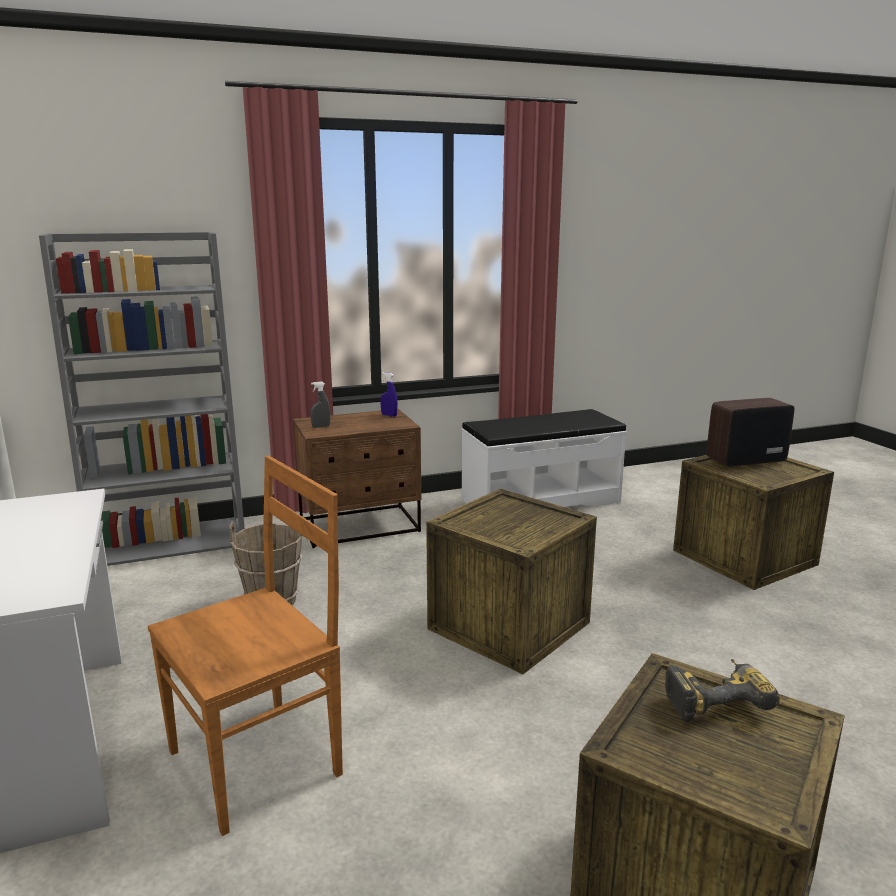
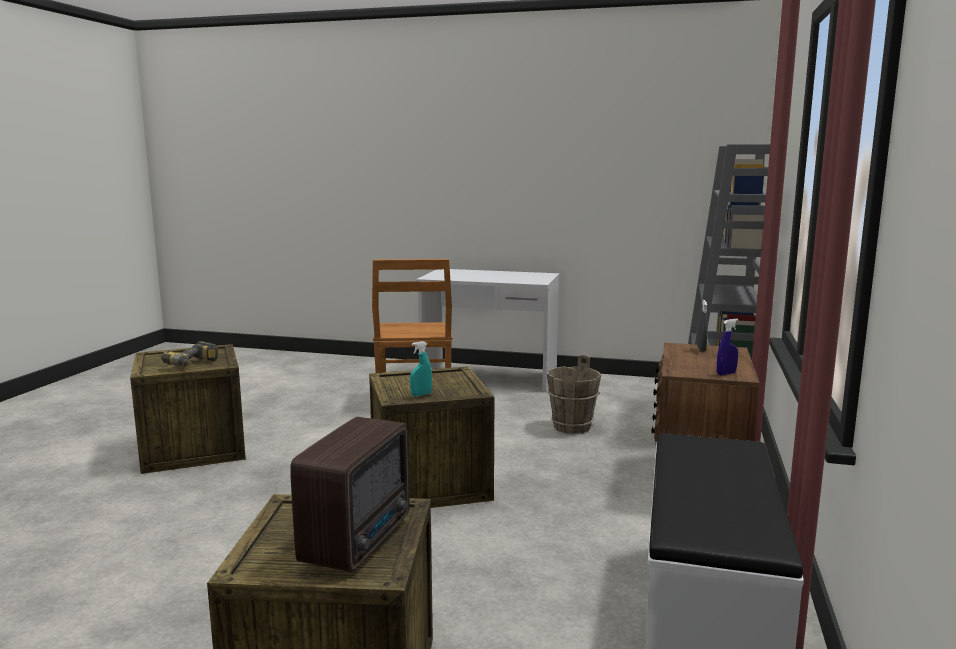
camera: 125 degrees right, 5 degrees down
none -> turquoise spray bottle [410,341,432,396]

